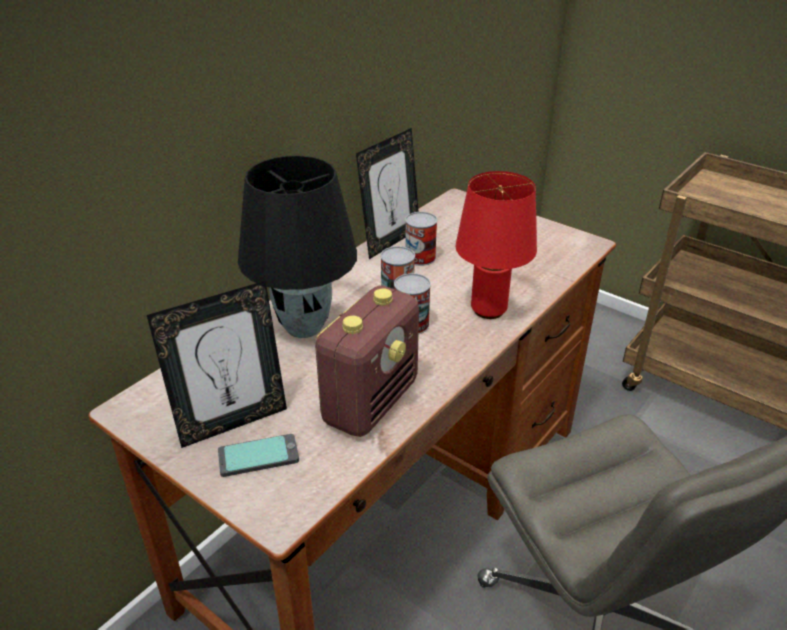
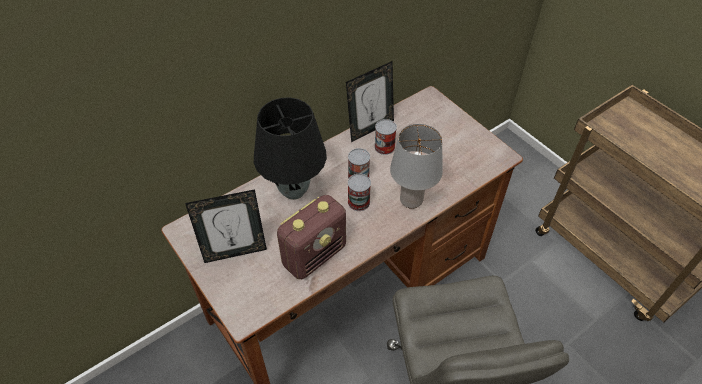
camera: 15 degrees right, 15 degrees up
phone [218,434,299,477] -> none
red table lamp [456,171,537,319] -> grey table lamp [390,124,443,209]

